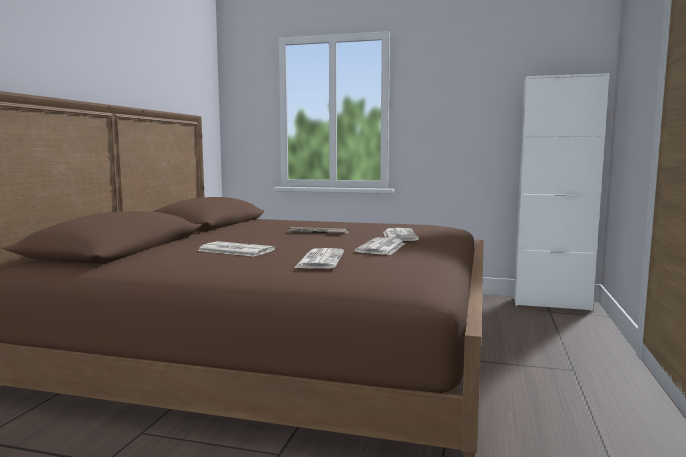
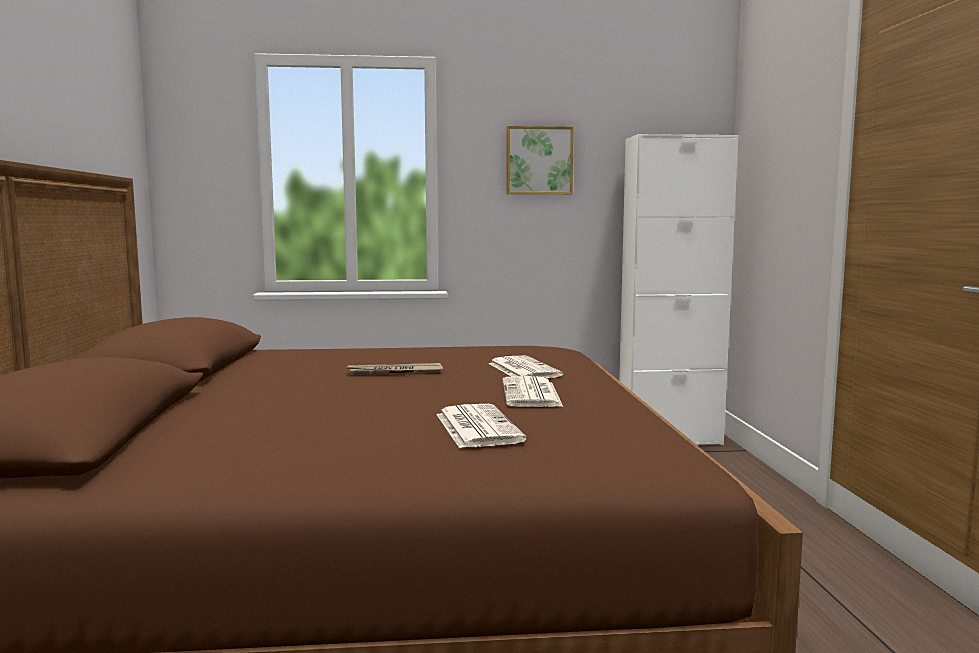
camera: 20 degrees left, 0 degrees up
newspaper [198,241,275,257] -> none
none -> picture [506,126,574,194]

